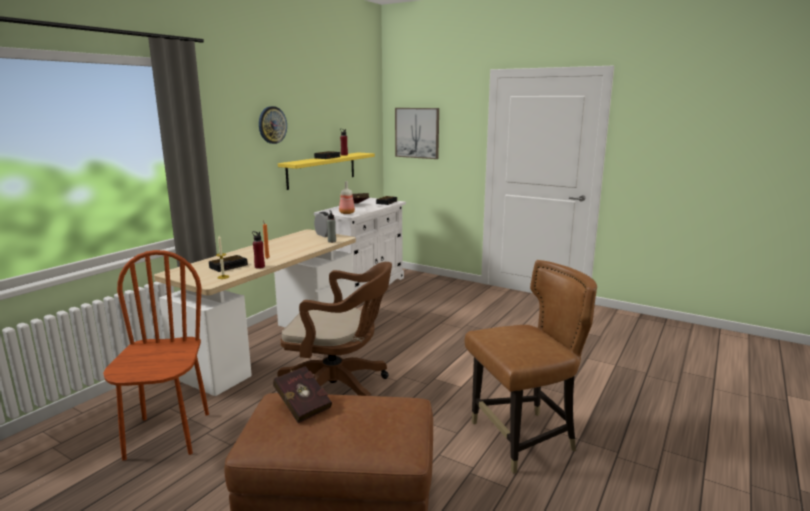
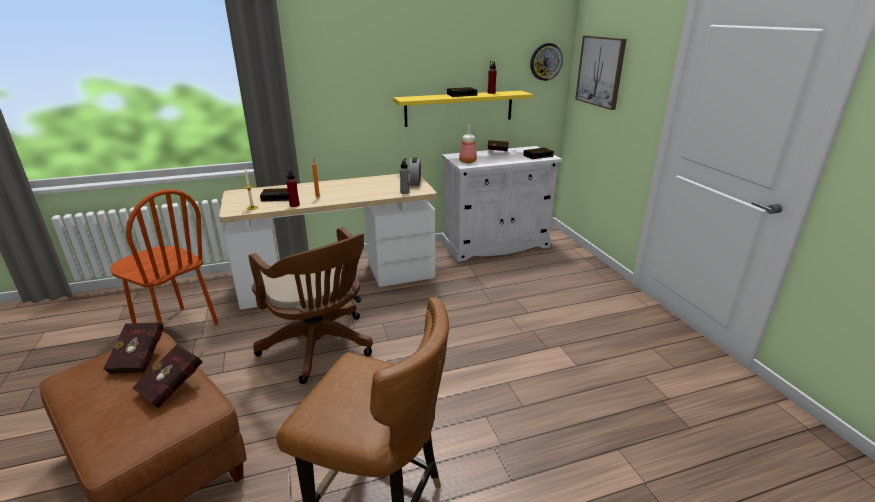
camera: 40 degrees right, 10 degrees up
brown chair [103,250,209,461] -> brown chair turned 90 degrees clockwise [110,189,218,332]
wall clock [259,106,287,144] -> wall clock moved to [530,43,563,81]
none -> red book [133,345,205,408]

